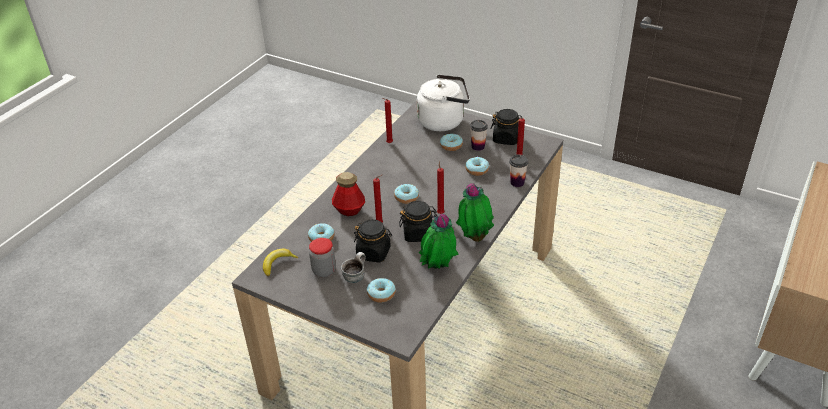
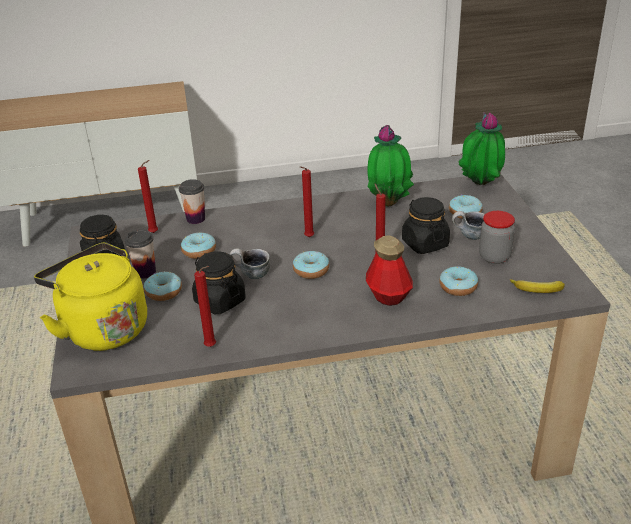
camera: 130 degrees left, 5 degrees down
black jar [399,201,437,242] -> black jar moved to [192,251,246,314]
white kettle [417,74,470,131] -> yellow kettle [34,242,147,351]
potted plant [456,183,494,242] -> potted plant moved to [458,112,505,186]
none -> mug [229,249,270,279]

